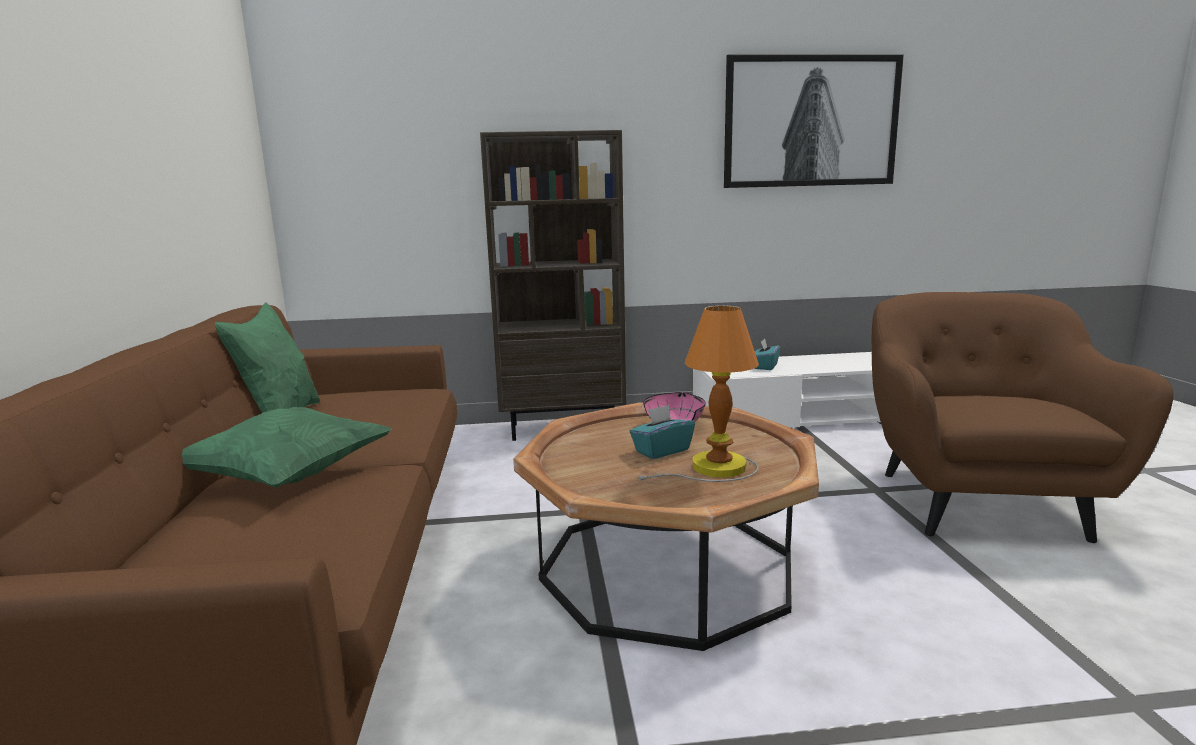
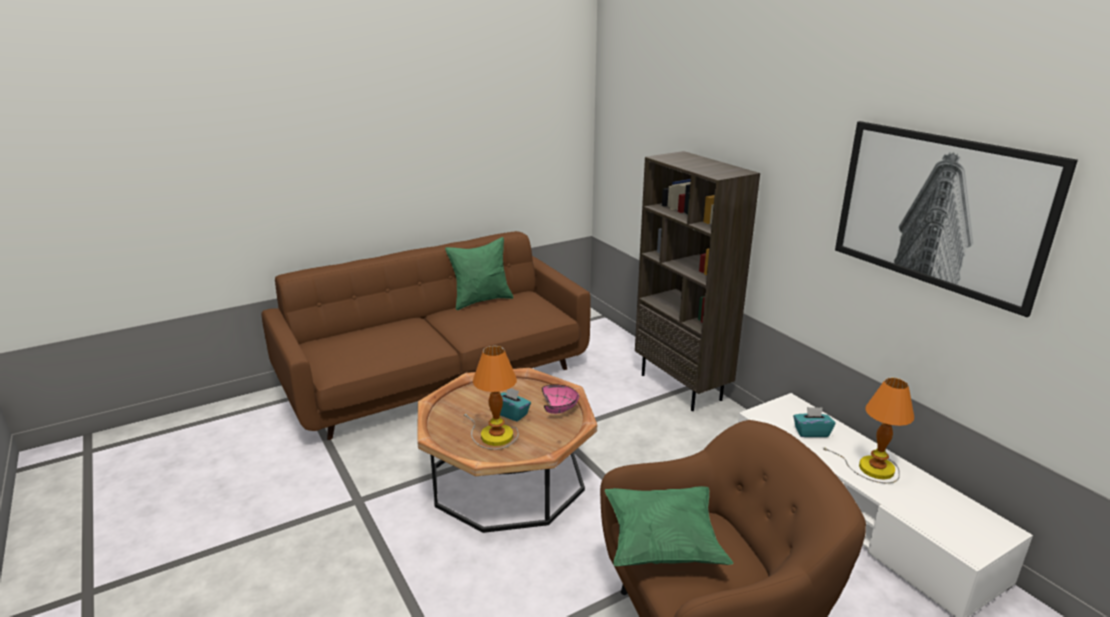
camera: 65 degrees right, 10 degrees up
green pillow [182,407,392,488] -> green pillow moved to [605,486,733,566]
none -> table lamp [822,378,914,483]

